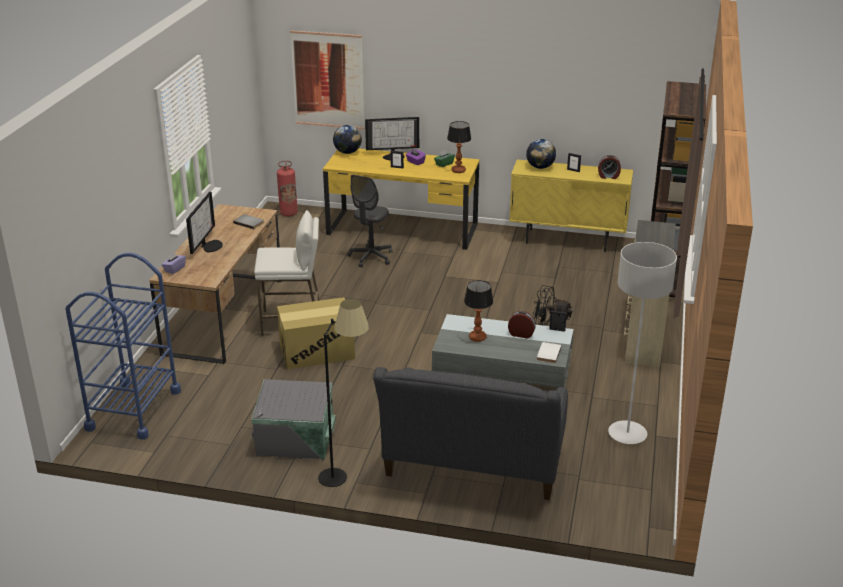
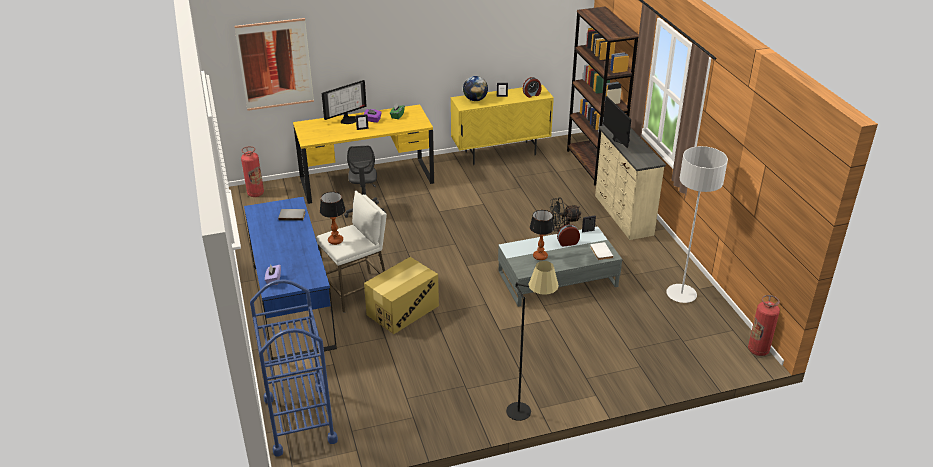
camera: 30 degrees left, 5 degrees up
brown desk [149,204,281,364] -> blue desk [244,197,337,360]
monitor [186,192,223,254] -> monitor moved to [603,96,631,148]
grey storage box [251,379,336,460] -> none
globe [333,125,362,154] -> none
grey sofa [373,367,568,500] -> none
table lamp [447,121,471,173] -> table lamp moved to [320,192,346,245]
none -> fire extinguisher [748,295,780,356]

